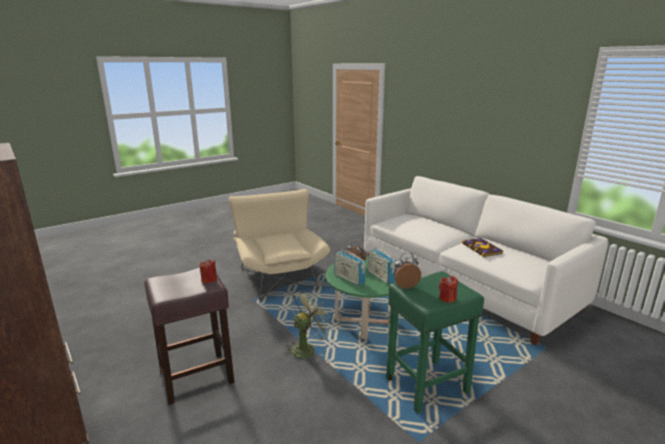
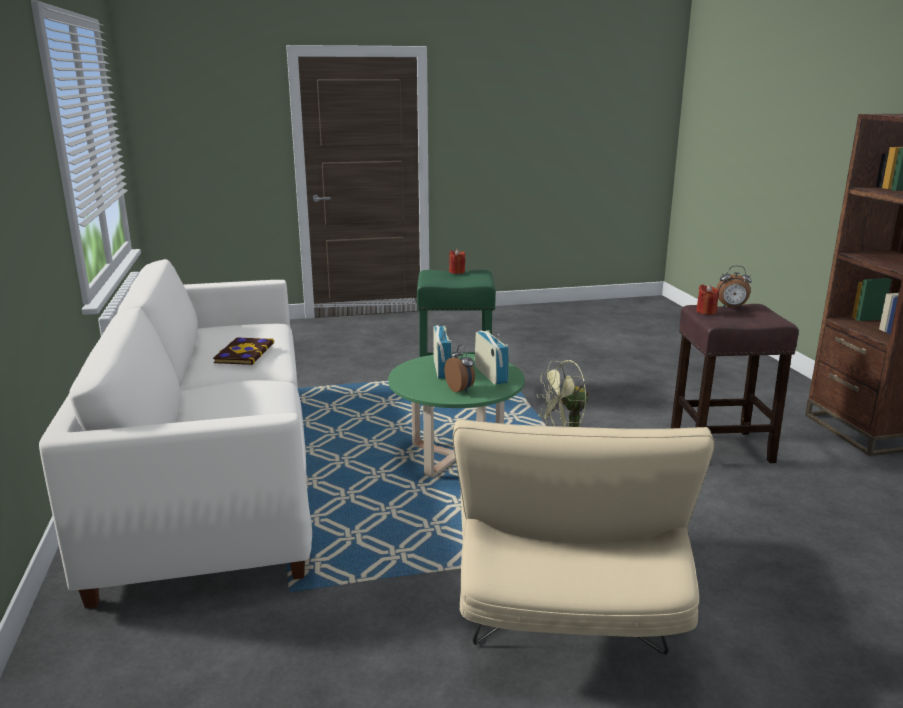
camera: 155 degrees left, 0 degrees up
alarm clock [394,253,421,289] -> alarm clock moved to [716,266,752,309]

